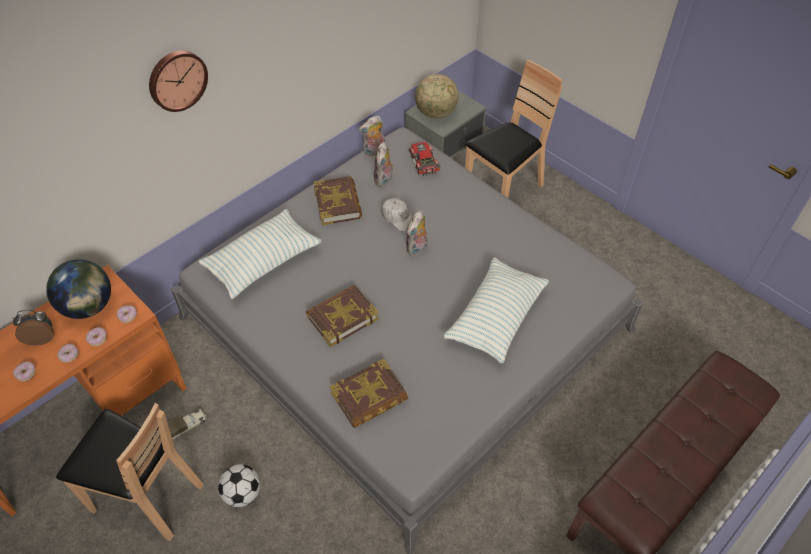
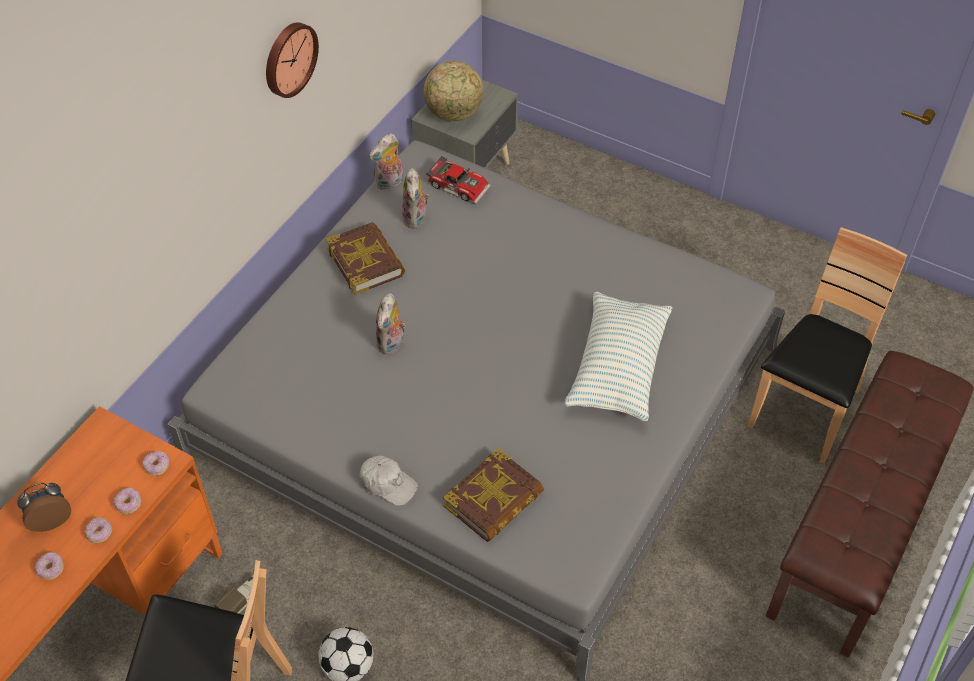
camera: 15 degrees left, 0 degrees up
globe [46,260,111,319] -> none
wall clock [149,50,208,112] -> wall clock moved to [266,22,319,98]
pillow [199,209,321,299] -> none
book [306,285,379,347] -> none
white cap [381,198,413,231] -> white cap moved to [359,456,418,506]
plush toy [406,211,428,256] -> plush toy moved to [376,293,406,354]
toy car [409,142,440,176] -> toy car turned 150 degrees clockwise [426,156,491,204]
brown chair [465,60,563,198] -> brown chair moved to [748,227,907,464]

